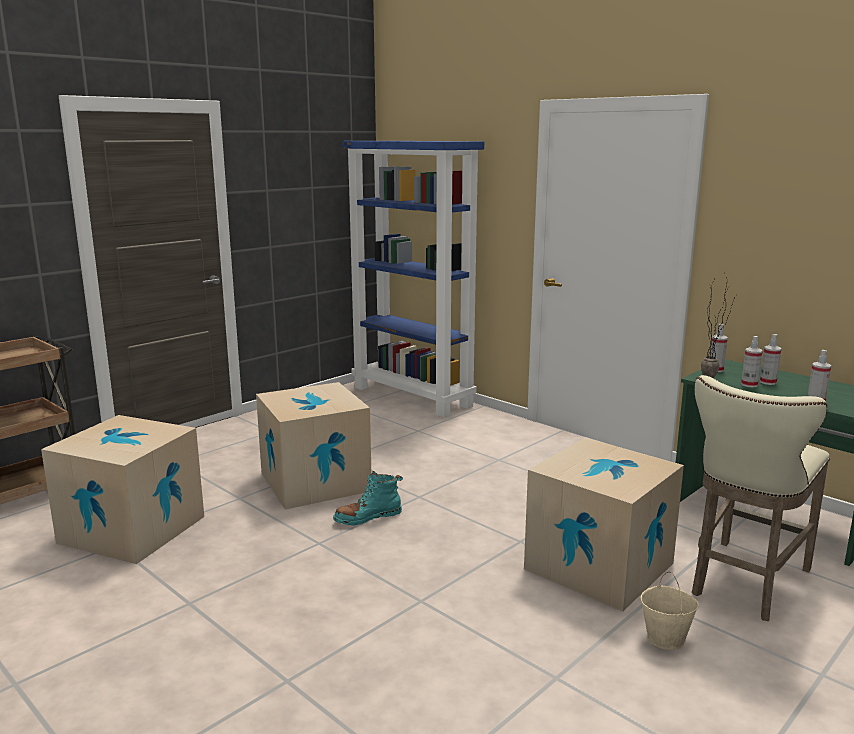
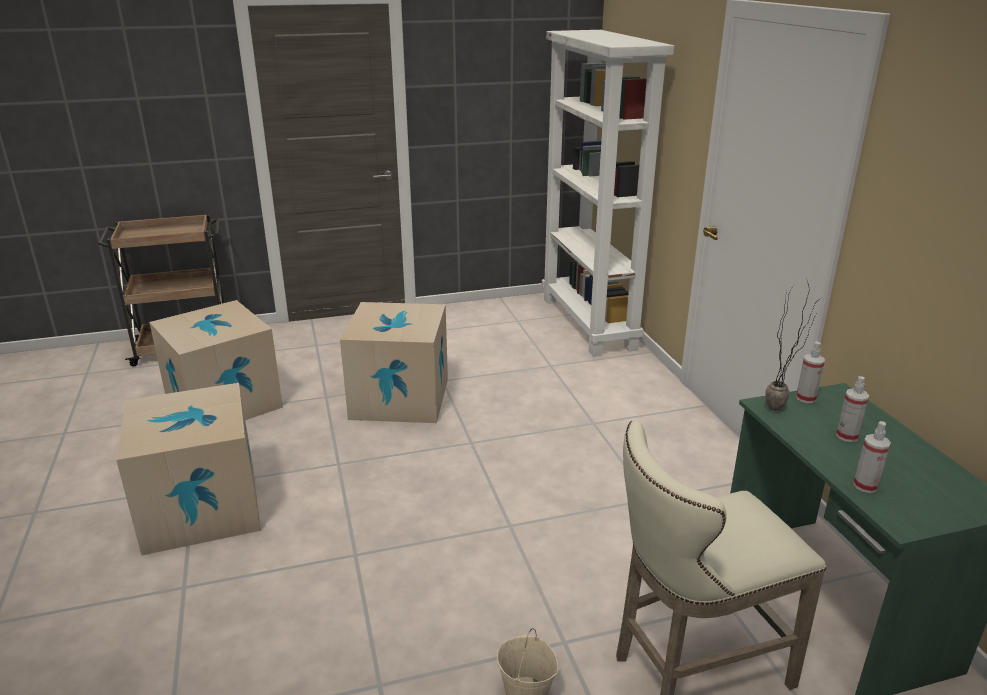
camera: 30 degrees right, 10 degrees up
turquoise boot [333,471,403,526] -> none
blue bookcase [342,141,484,418] -> white bookcase [542,30,674,356]
cardboard box [524,438,684,611] -> cardboard box moved to [116,383,261,556]
spray bottle [741,336,763,387] -> none

